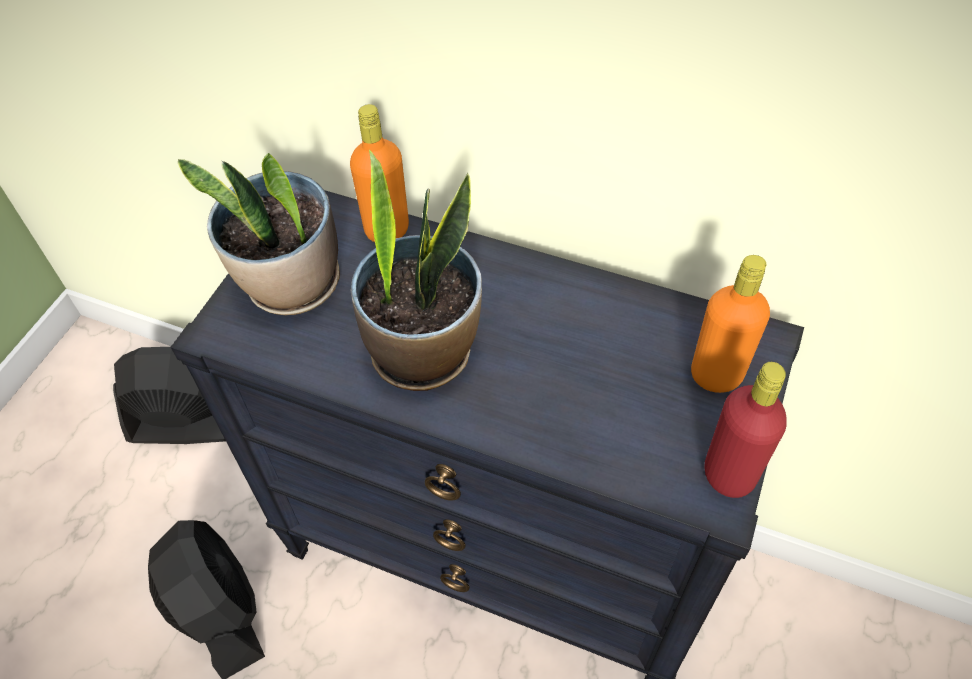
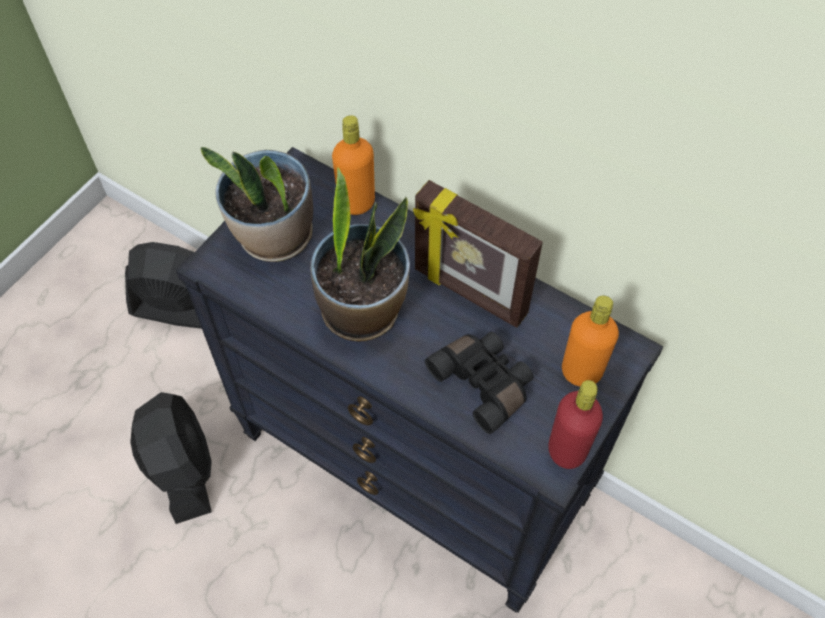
camera: 10 degrees right, 5 degrees up
none -> picture frame [413,180,543,328]
none -> black binoculars [425,332,534,434]

